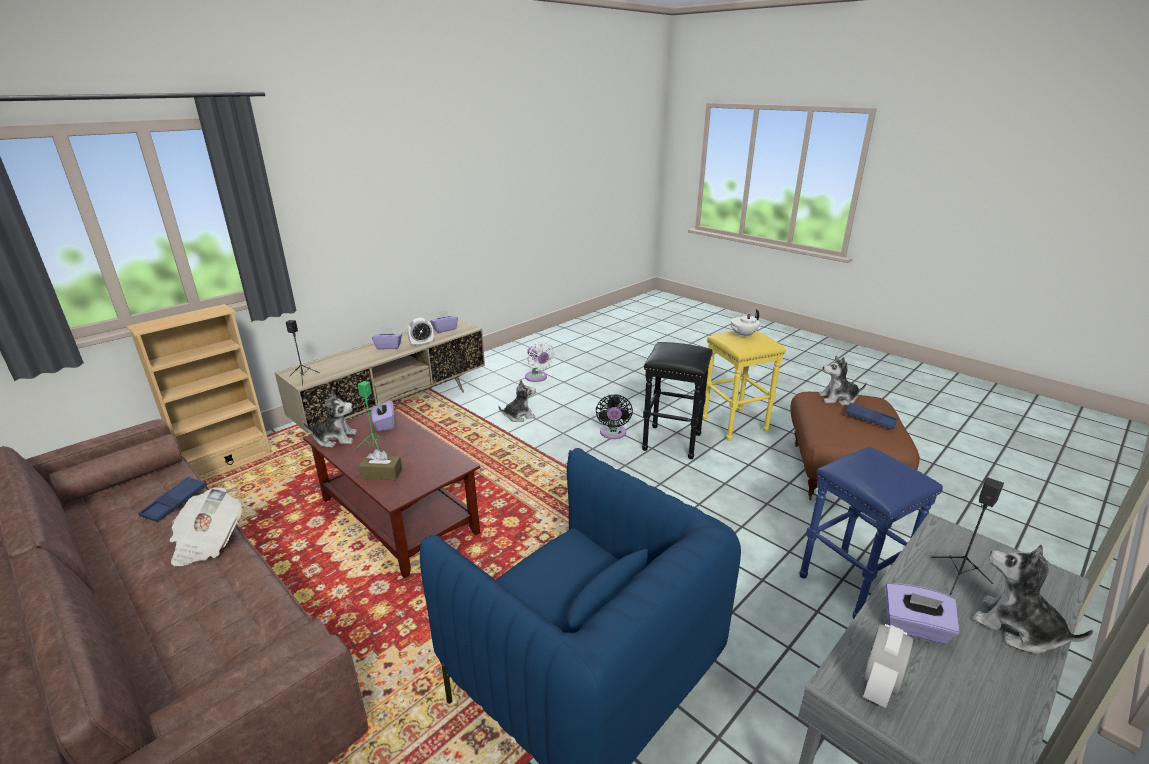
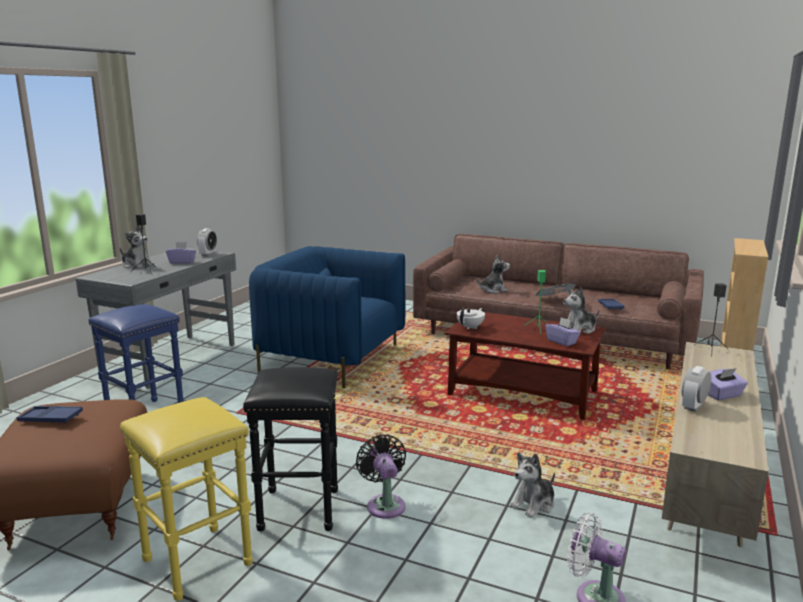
camera: 160 degrees right, 10 degrees down
brown tissue box [359,449,402,480] -> none
purple tissue box [430,310,458,333] -> none
white teapot [730,309,760,337] -> white teapot moved to [457,307,485,330]
plush toy [819,356,867,405] -> plush toy moved to [477,255,510,293]

